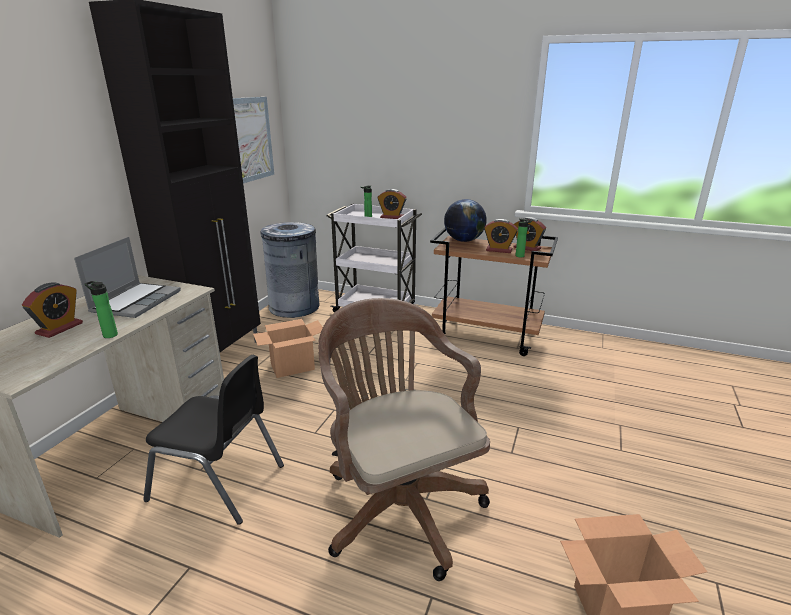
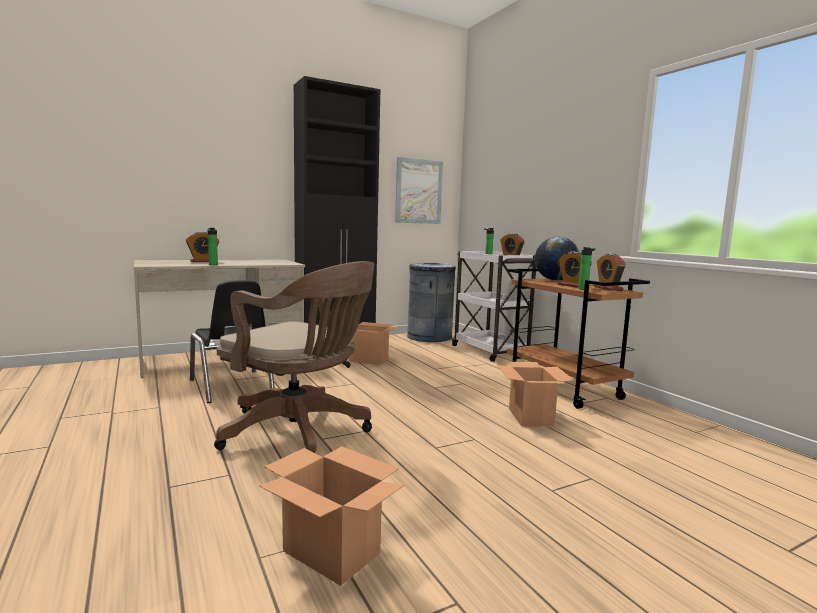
camera: 40 degrees right, 15 degrees down
laptop [74,237,181,318] -> none
brown office chair [318,298,490,581] -> brown office chair turned 105 degrees clockwise [214,261,374,453]
none -> cardboard box [497,362,575,427]

